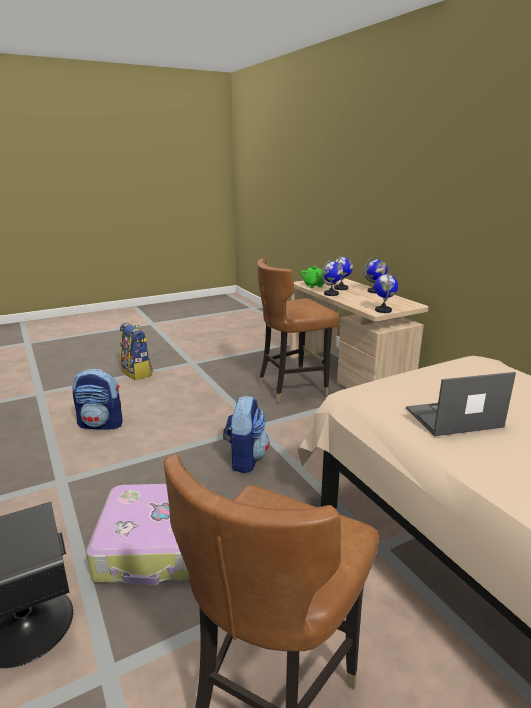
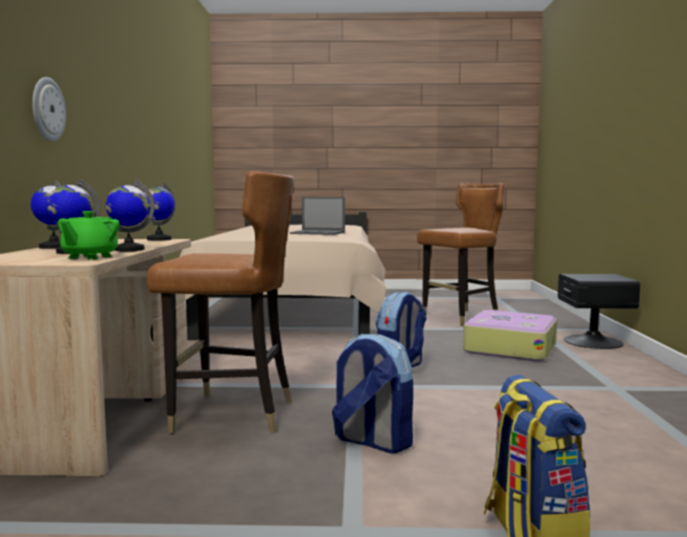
camera: 150 degrees left, 15 degrees down
backpack [72,368,123,430] -> backpack moved to [332,334,413,453]
none -> wall clock [32,77,66,141]

